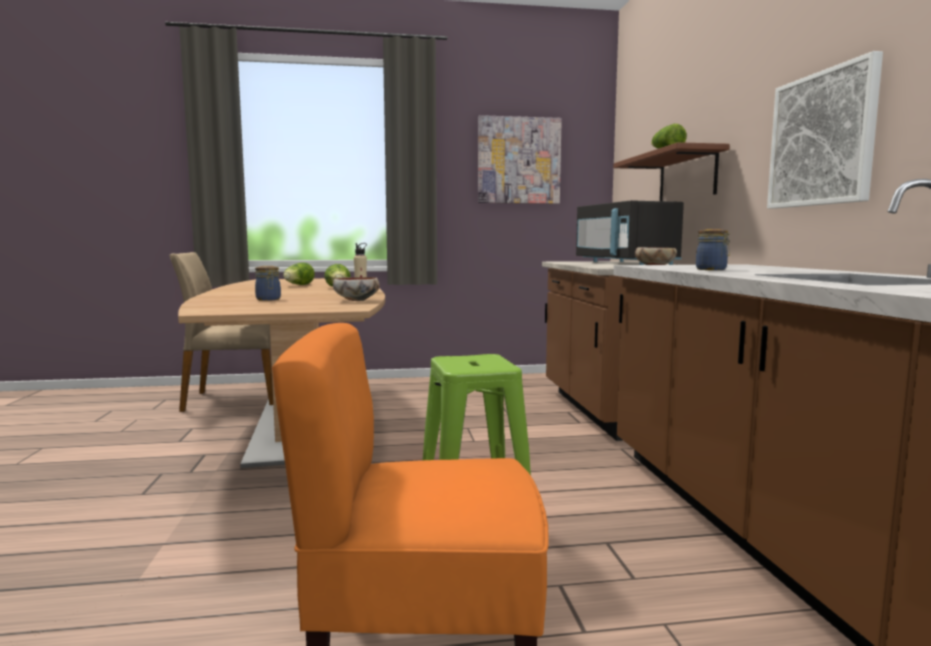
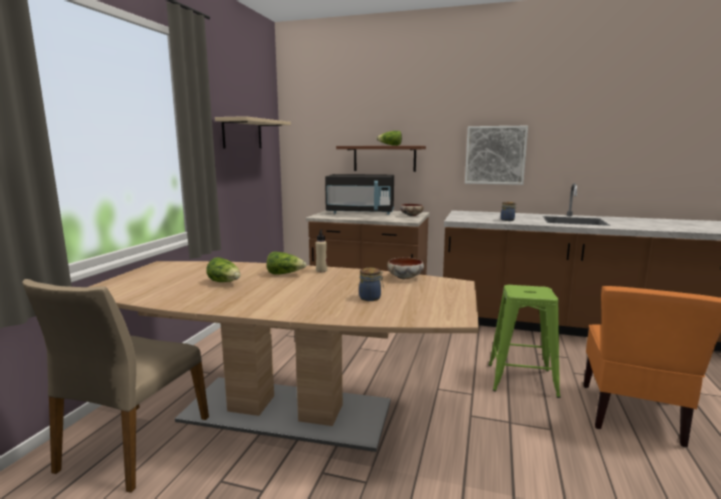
camera: 65 degrees left, 5 degrees up
picture [478,115,562,204] -> beige shelf [215,116,291,149]

